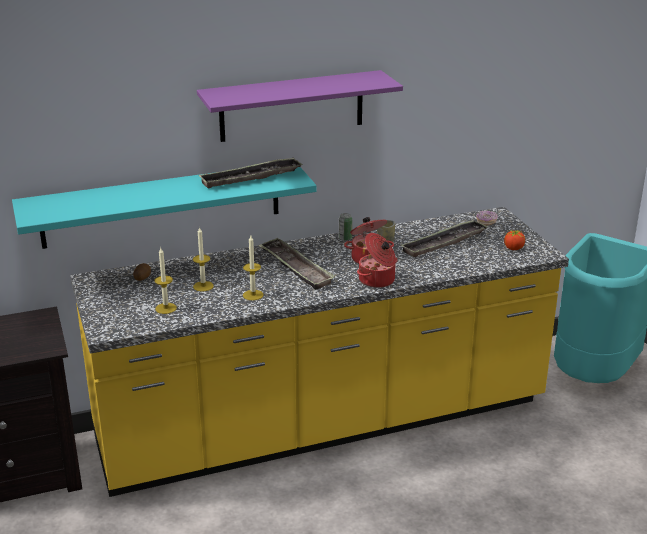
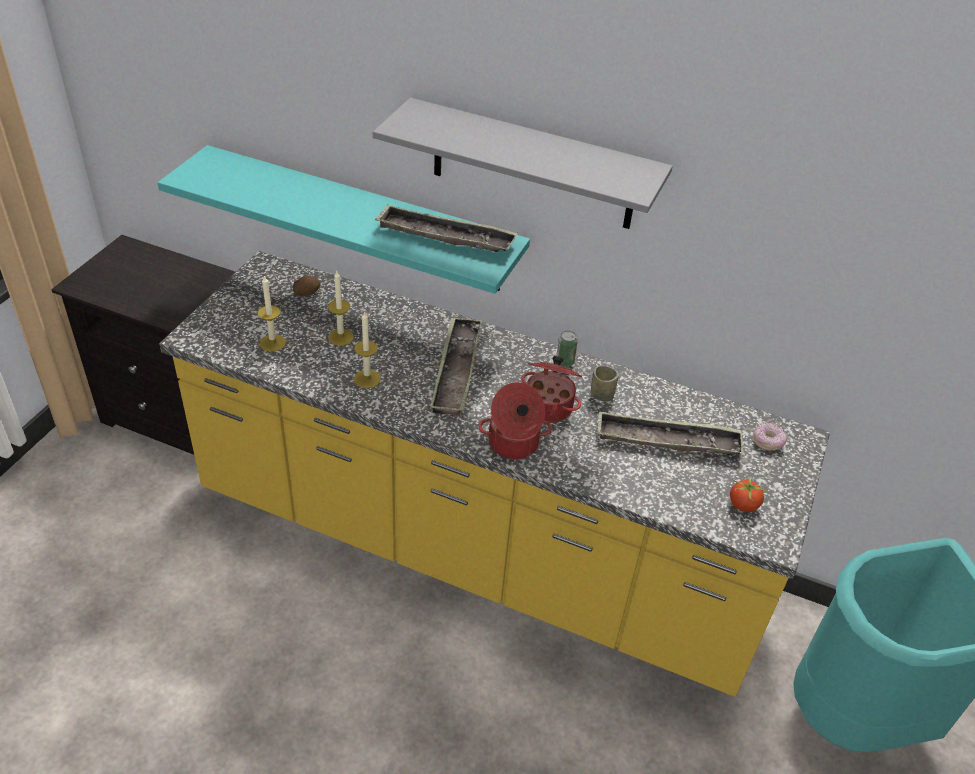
camera: 40 degrees right, 15 degrees up
purple shelf [197,70,403,142] -> grey shelf [373,98,673,229]

